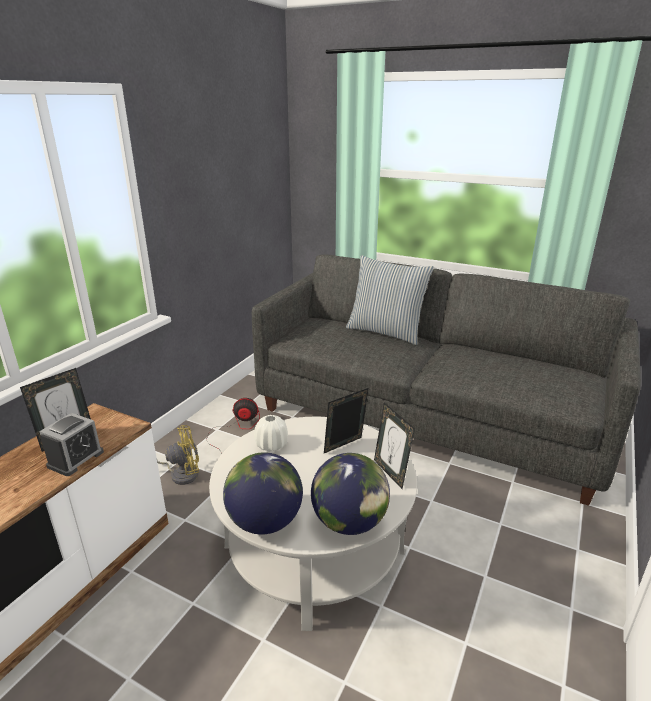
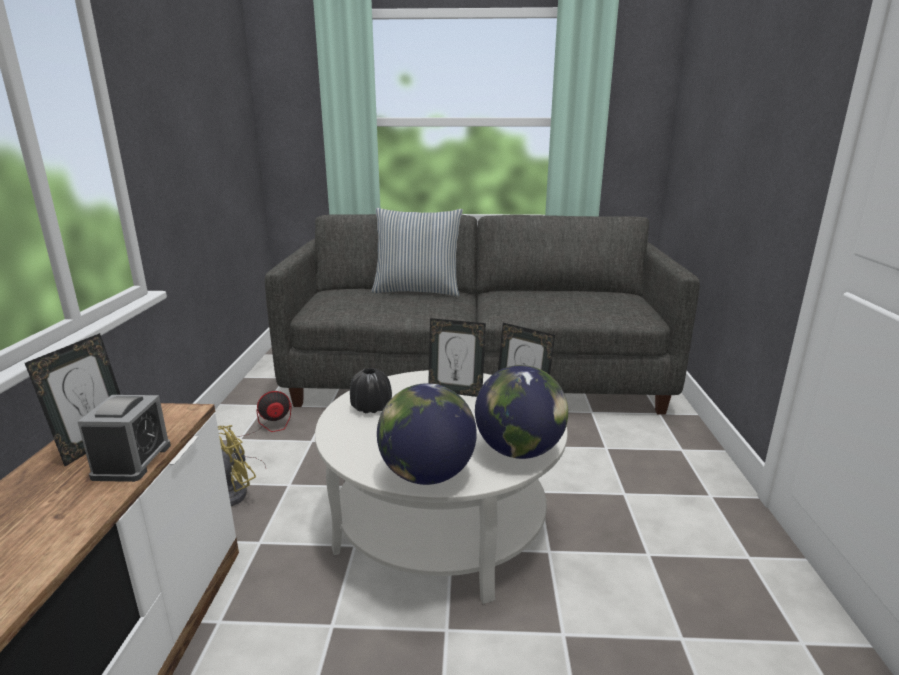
camera: 25 degrees left, 5 degrees down
white vase [254,415,288,452] -> black vase [350,368,392,413]
picture frame [324,388,368,453] -> picture frame turned 105 degrees counterclockwise [428,318,486,397]

